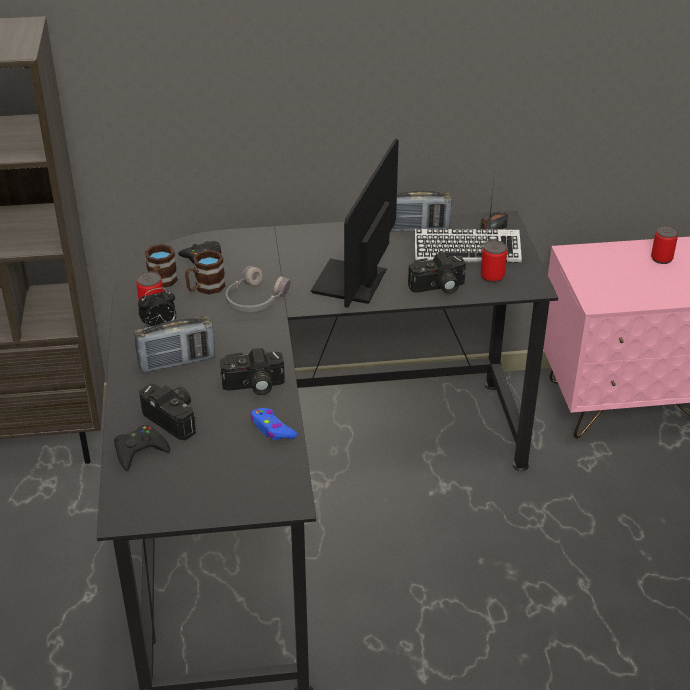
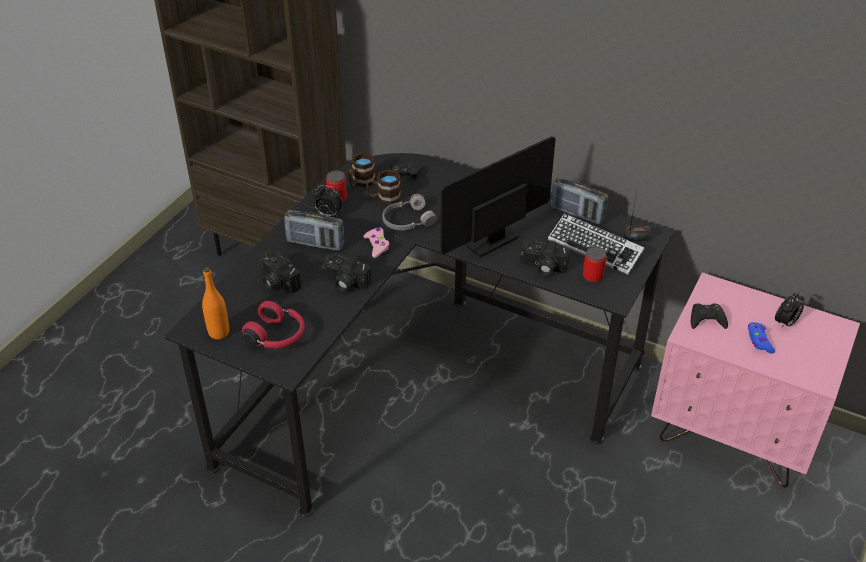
camera: 35 degrees right, 5 degrees up
black game controller [114,425,170,471] -> black game controller moved to [691,304,728,329]
camera [139,383,197,440] -> camera turned 150 degrees clockwise [260,250,301,294]
blue game controller [250,408,297,440] -> blue game controller moved to [748,322,775,354]
can [651,225,678,264] -> alarm clock [775,292,805,329]
none -> orange bottle [202,267,229,339]
none -> red headphones [242,301,305,349]
none -> pink game controller [363,228,390,258]

